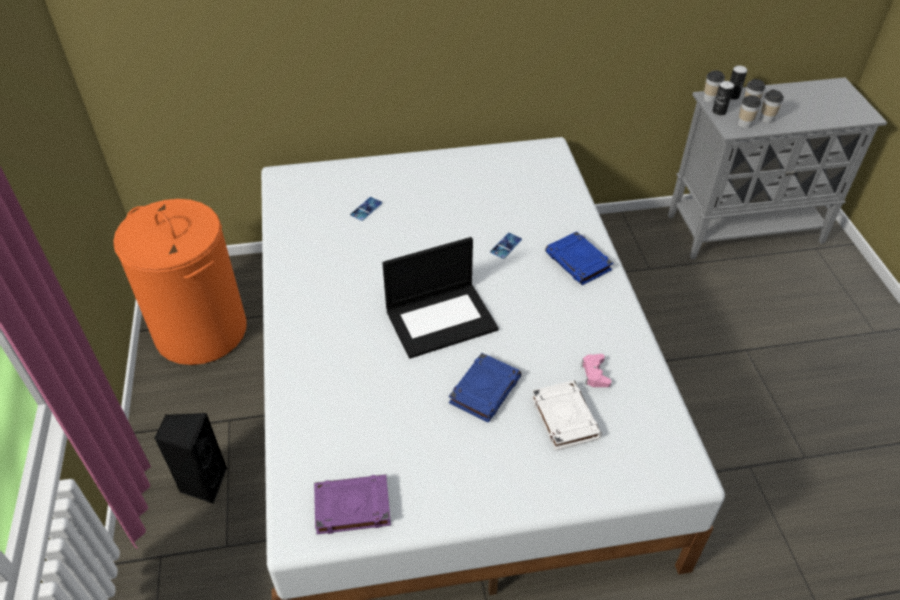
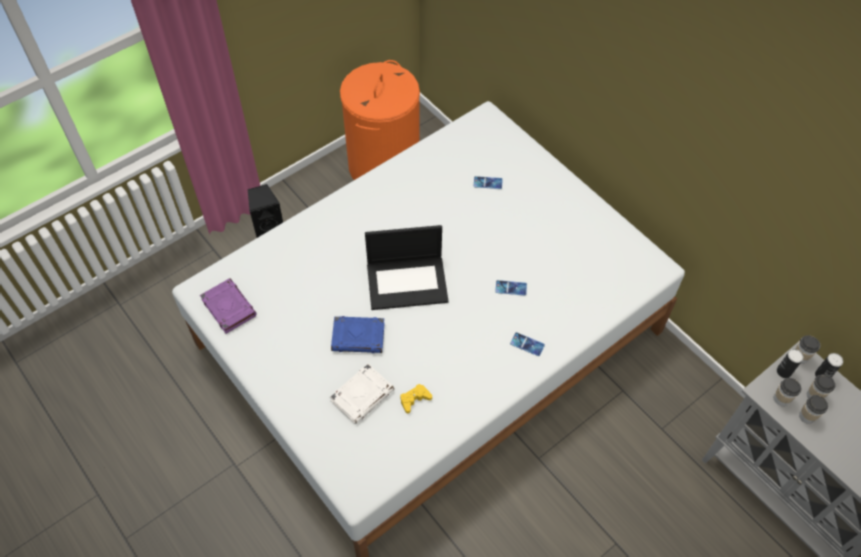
camera: 60 degrees right, 10 degrees up
laptop [382,237,499,359] -> laptop turned 45 degrees counterclockwise [365,225,448,310]
blue book [545,231,613,285] -> phone [510,332,545,356]
pink game controller [581,354,611,387] -> yellow game controller [401,384,432,413]

